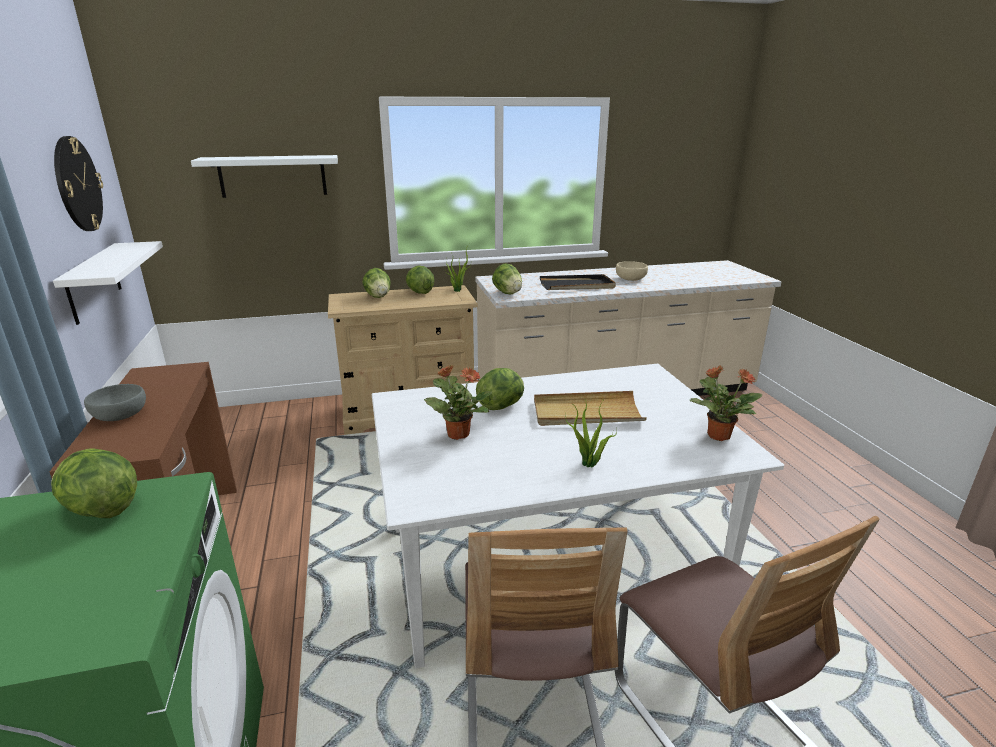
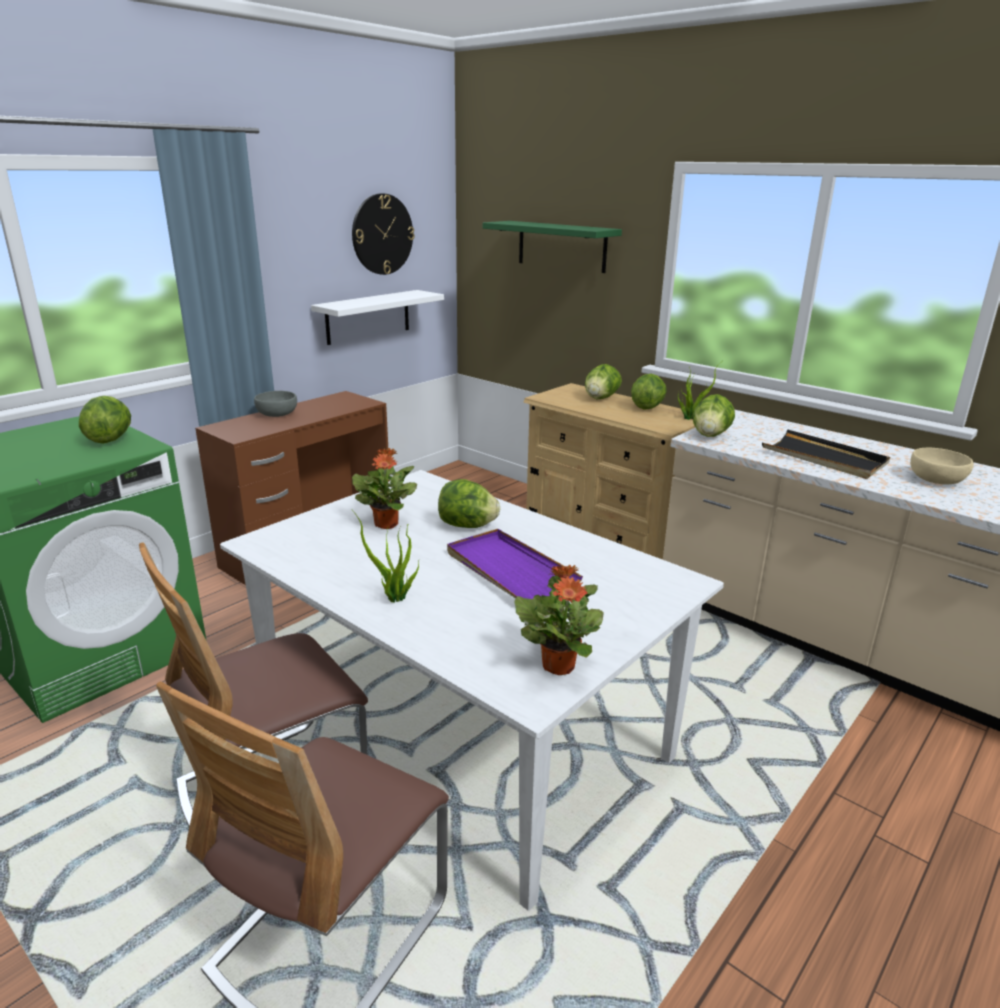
camera: 55 degrees right, 0 degrees up
white shelf [191,155,338,198] -> green shelf [483,221,622,273]
beige tray [534,391,647,426] -> purple tray [447,529,583,599]

